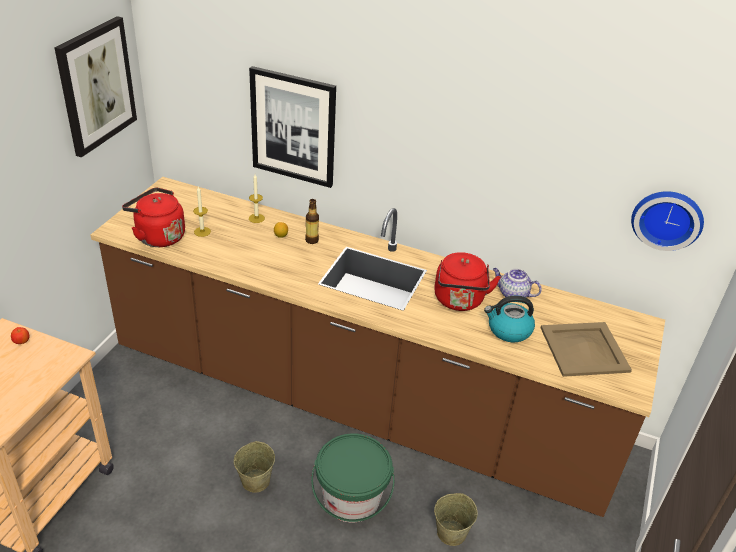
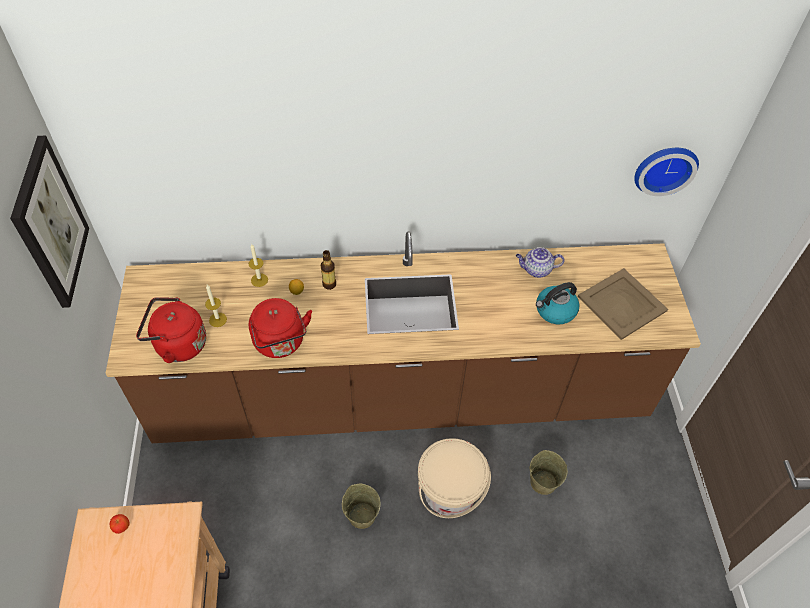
camera: 25 degrees left, 15 degrees up
picture [249,66,336,188] -> none
green bucket [311,433,394,523] -> beige bucket [418,438,491,518]
red kettle [434,252,501,311] -> red kettle moved to [249,298,312,358]

